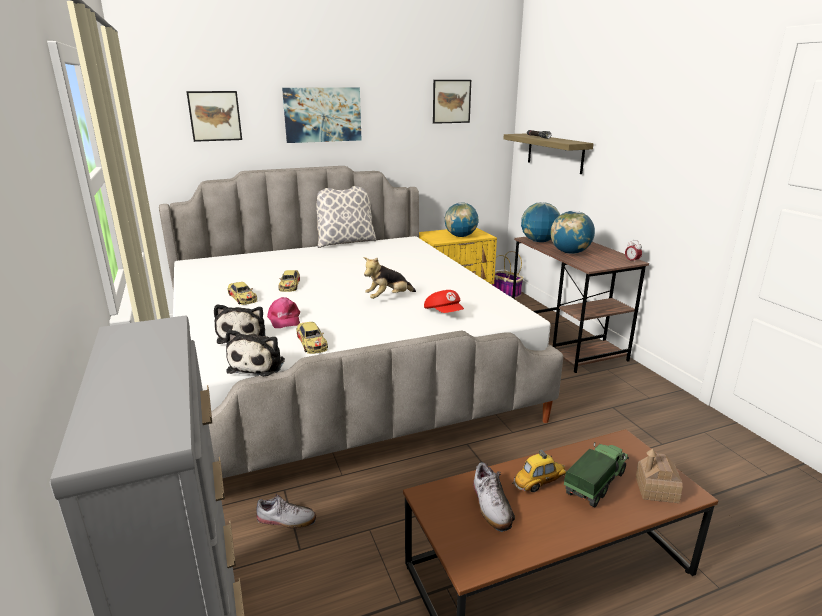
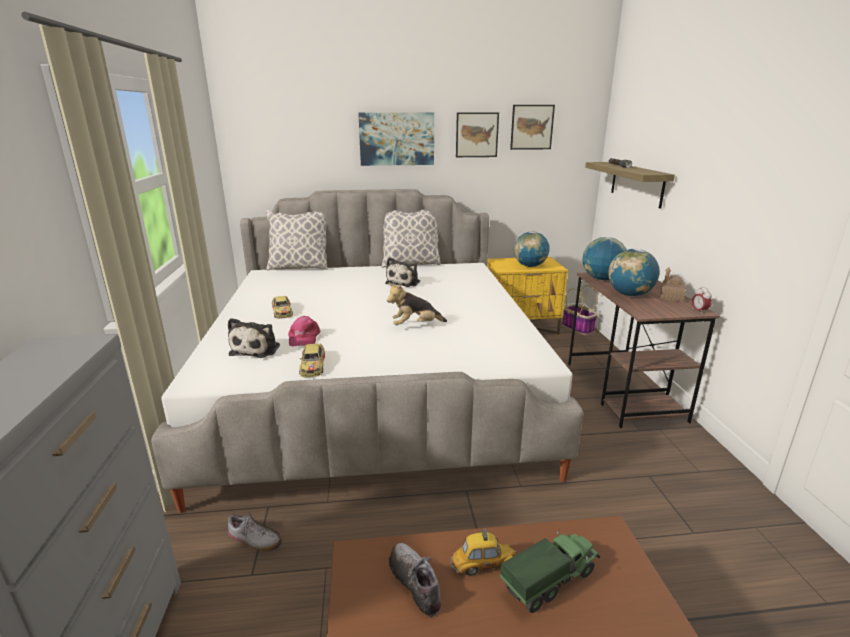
camera: 15 degrees right, 0 degrees up
picture [186,91,242,142] -> picture moved to [456,112,499,157]
plush toy [226,329,285,376] -> plush toy moved to [385,258,420,287]
toy car [279,270,300,292] -> none
red cap [424,290,464,313] -> none
shoe [473,462,515,532] -> shoe turned 150 degrees clockwise [389,543,442,618]
toy house [636,449,683,503] -> toy house moved to [660,267,686,302]
none -> pillow [266,210,327,271]

